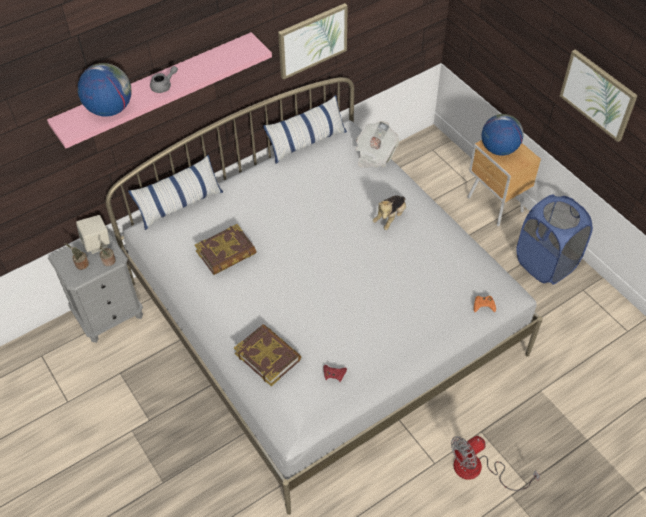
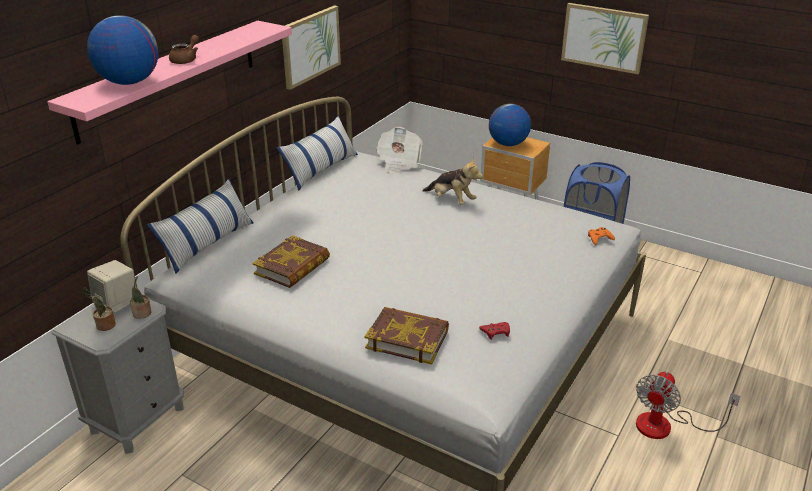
camera: 25 degrees left, 20 degrees down
grey teapot [150,66,178,93] -> brown teapot [169,35,199,64]
plush toy [373,195,406,230] -> plush toy turned 60 degrees counterclockwise [423,158,483,205]

